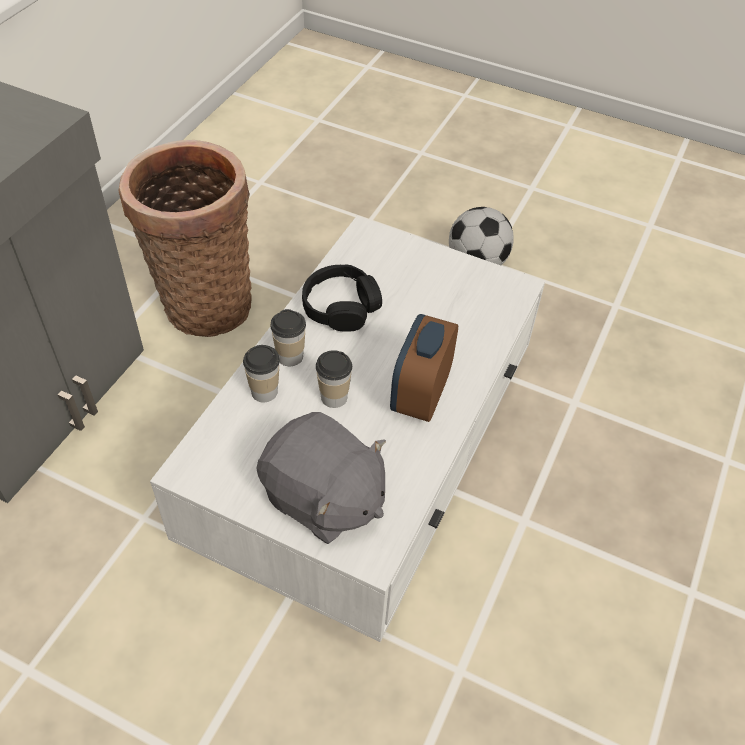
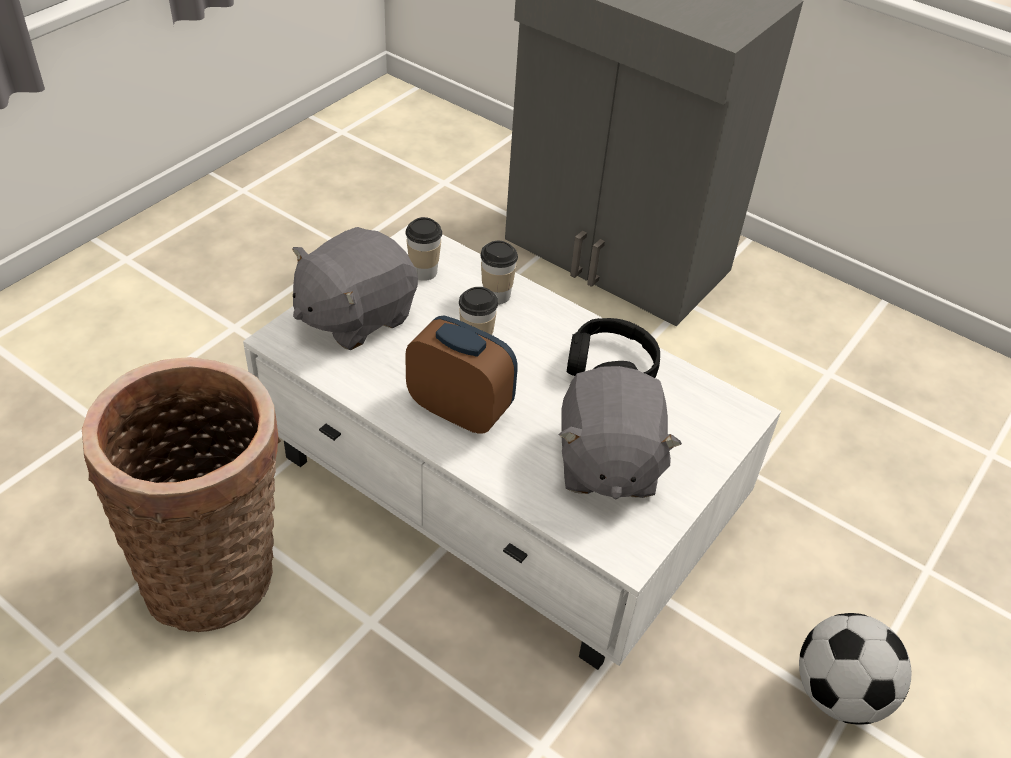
camera: 100 degrees right, 5 degrees down
basket [118,140,252,337] -> basket moved to [82,357,281,632]
cup [270,309,306,366] -> cup moved to [405,217,442,281]
none -> grey plush toy [559,366,682,499]

